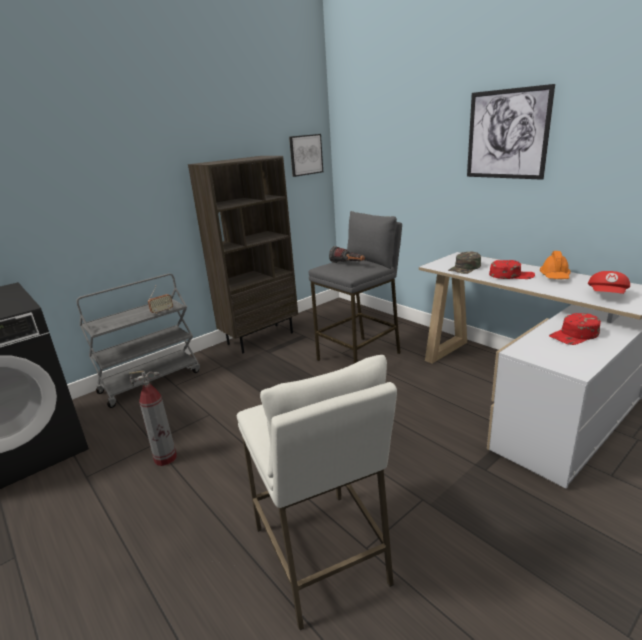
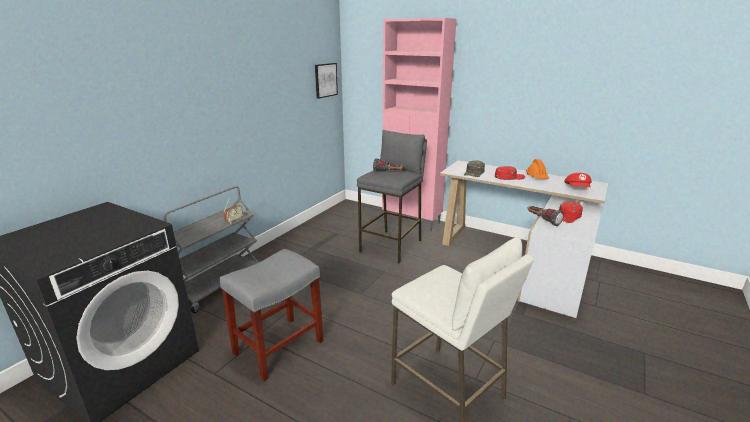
camera: 20 degrees left, 0 degrees up
fire extinguisher [129,370,177,466] -> grey stool [220,249,323,381]
brown bookcase [188,156,298,353] -> none
picture [467,84,555,180] -> none
none -> pink cabinet [382,18,457,231]
none -> flashlight [527,206,564,226]

